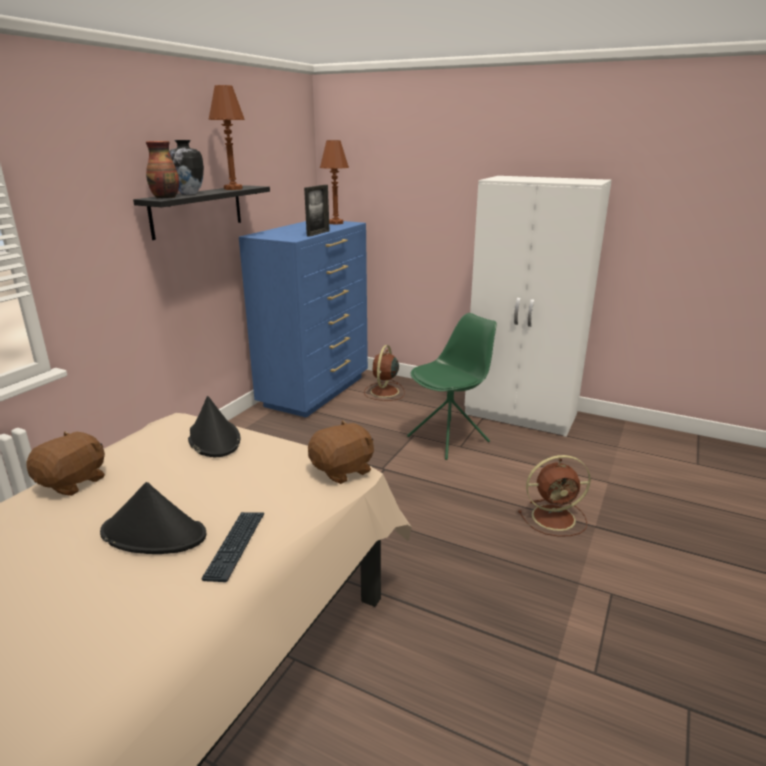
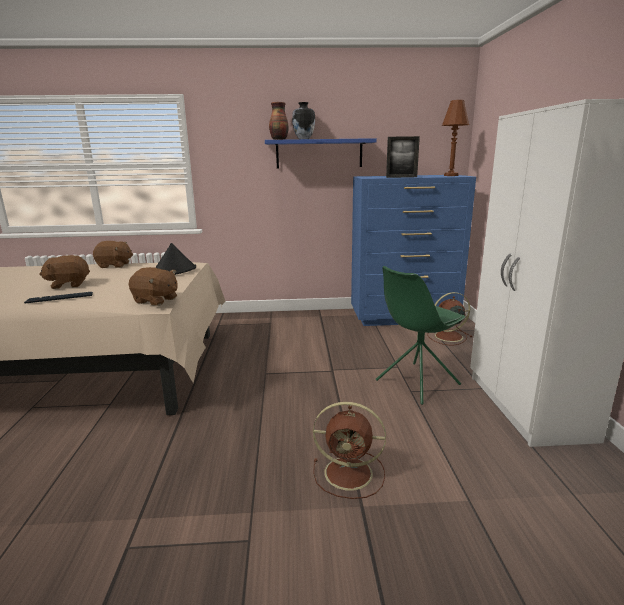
camera: 60 degrees right, 5 degrees down
black hat [100,482,206,554] -> brown plush toy [39,255,90,289]
black shelf [133,185,270,240] -> blue shelf [265,138,377,168]
brown table lamp [208,85,245,190] -> none
green chair [407,313,496,460] -> green chair turned 120 degrees clockwise [376,266,466,405]
brown fan [518,455,591,537] -> brown fan turned 45 degrees counterclockwise [313,402,386,499]

